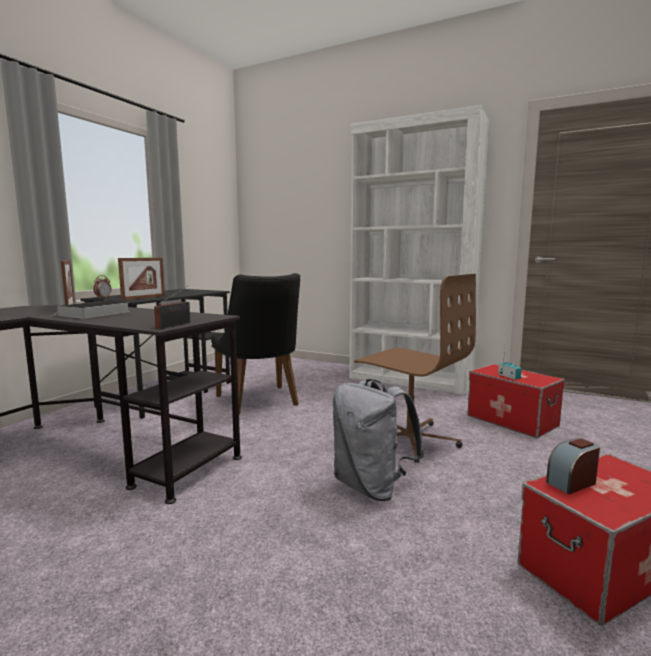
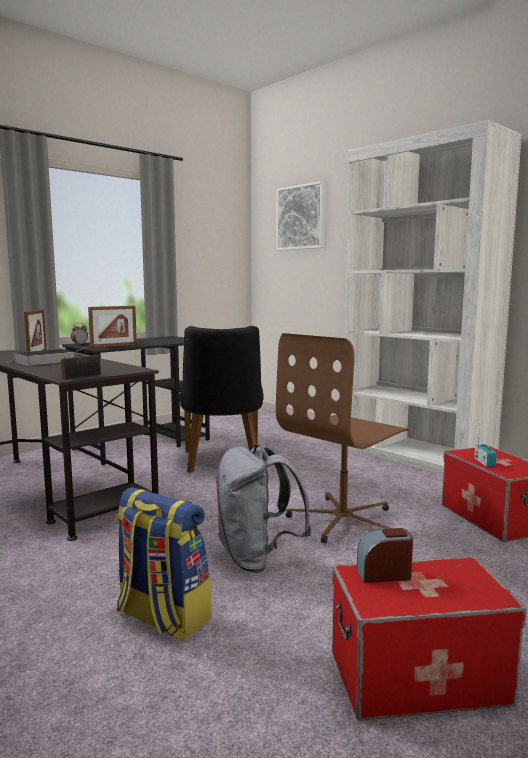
camera: 20 degrees right, 0 degrees up
brown office chair [354,274,476,463] -> brown office chair turned 75 degrees clockwise [276,333,409,544]
none -> backpack [115,487,211,641]
none -> picture [276,181,325,251]

